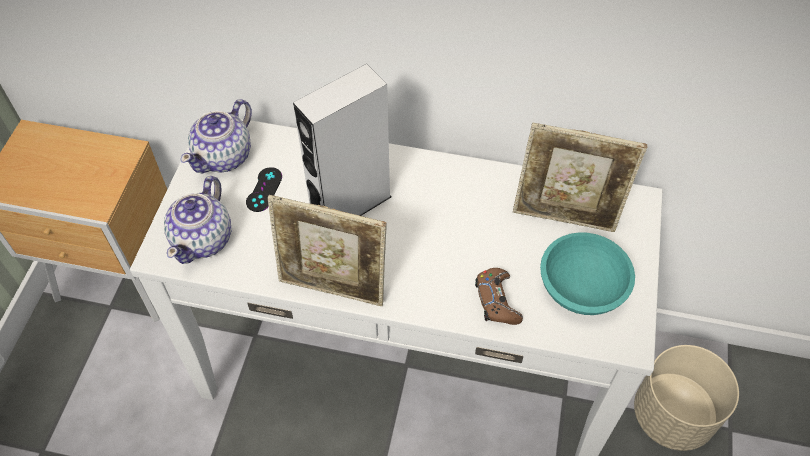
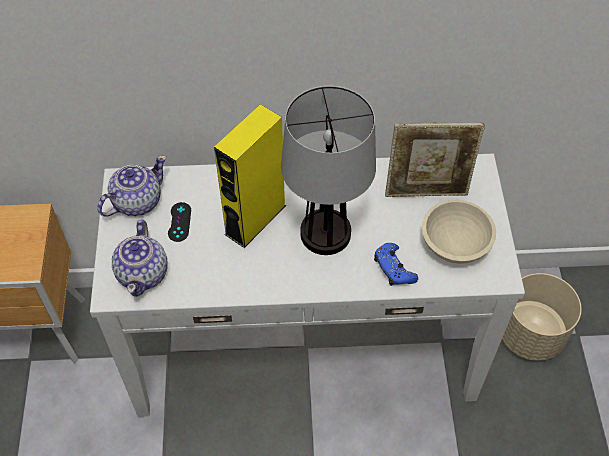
camera: 15 degrees left, 0 degrees up
teapot [181,99,252,174] -> teapot turned 150 degrees counterclockwise [97,155,167,216]
picture frame [268,195,387,306] -> none
grey speaker [293,64,391,216] -> yellow speaker [214,104,286,248]
brown game controller [475,268,523,325] -> blue game controller [374,243,418,286]
turquoise bowl [540,232,635,315] -> beige bowl [422,200,496,264]
none -> table lamp [281,86,376,255]

